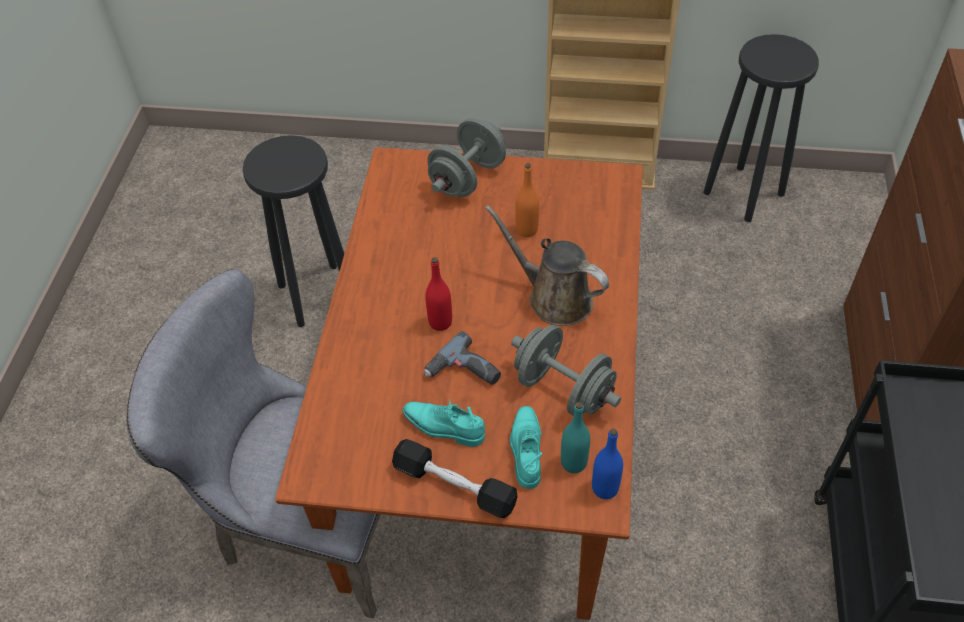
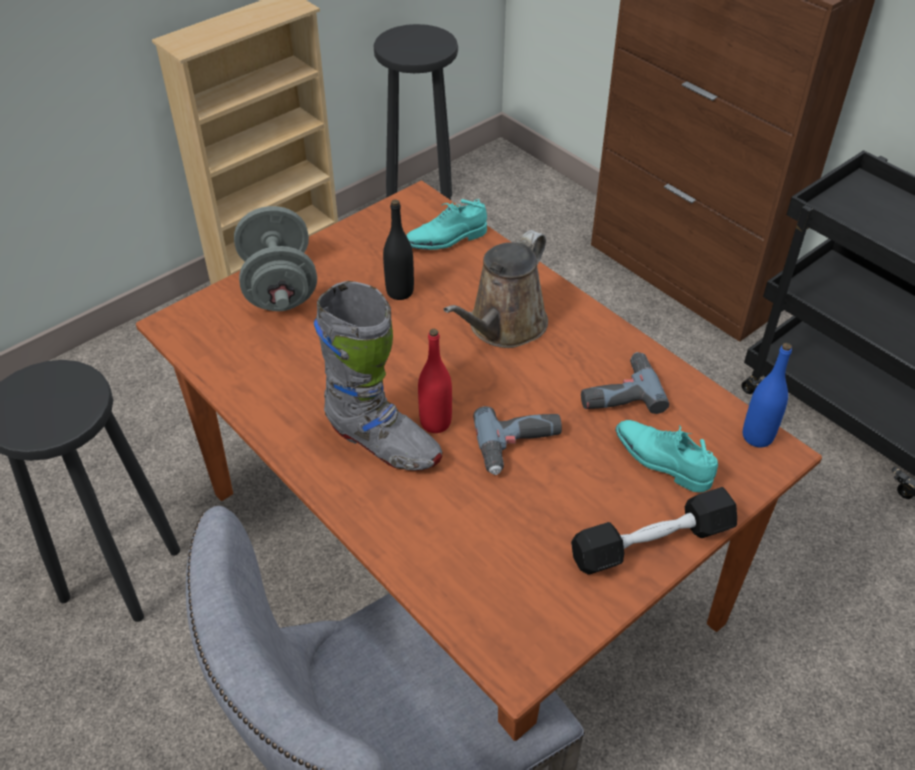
camera: 50 degrees left, 5 degrees down
turquoise shoe [402,399,485,447] -> turquoise shoe moved to [406,199,487,250]
brown watering can [485,205,609,326] -> brown watering can turned 45 degrees counterclockwise [444,230,548,348]
grey dumbbell [511,325,621,416] -> power drill [581,352,669,414]
orange bottle [515,163,539,237] -> black bottle [383,199,414,300]
turquoise bottle [561,402,590,473] -> none
none -> grey boot [314,281,442,471]

